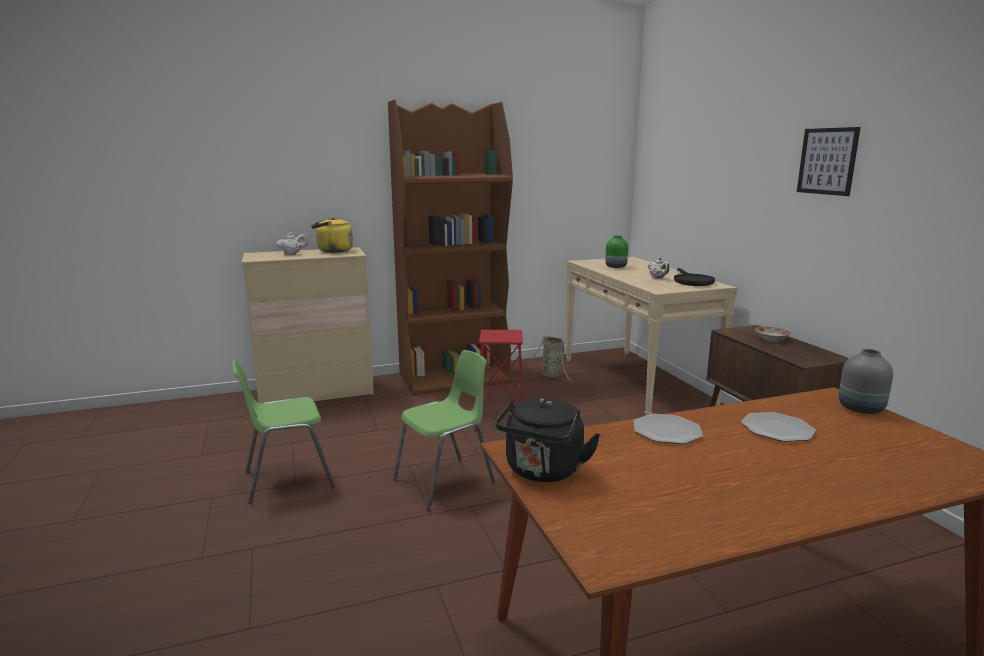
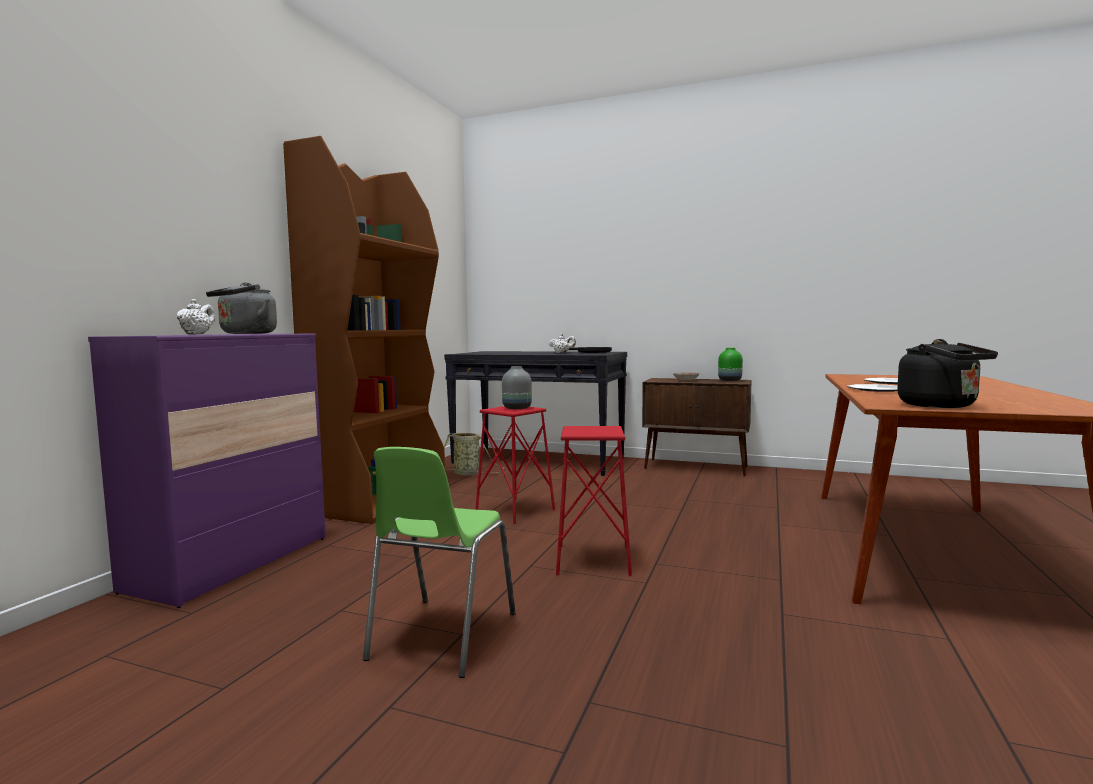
camera: 50 degrees left, 10 degrees down
beige dresser [242,247,374,404] -> purple dresser [88,333,326,608]
yellow kettle [311,217,353,253] -> grey kettle [206,282,277,334]
green chair [393,350,495,510] -> red stool [556,426,632,576]
beige console table [566,257,738,416] -> black console table [444,351,627,476]
green vase [605,236,628,268] -> green vase moved to [718,348,743,381]
picture [797,127,861,196] -> none
grey vase [839,349,893,414] -> grey vase moved to [502,366,532,409]

